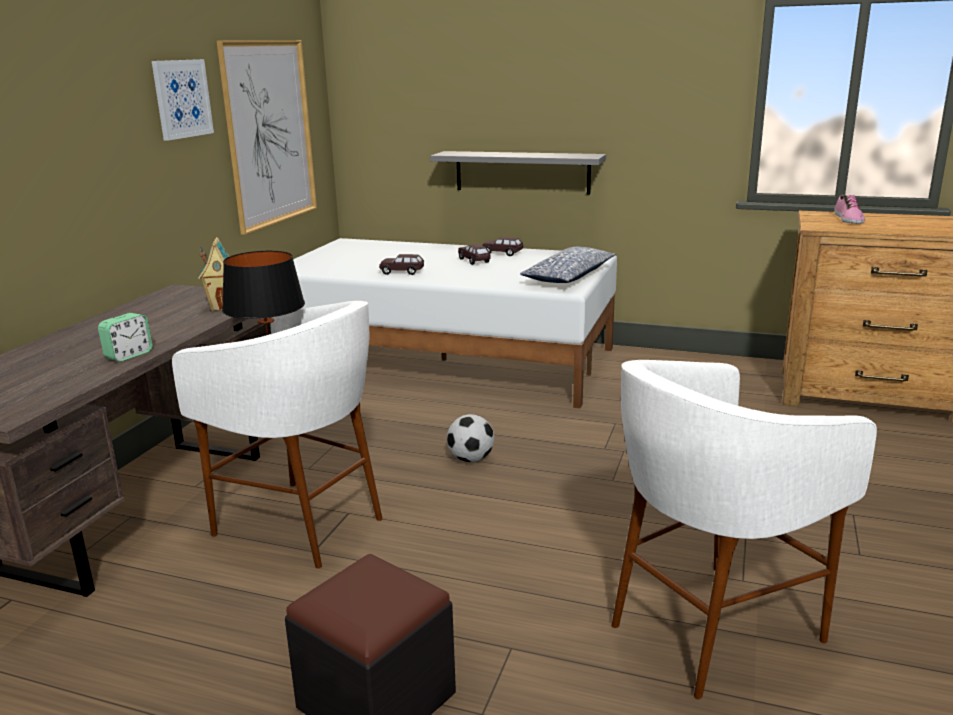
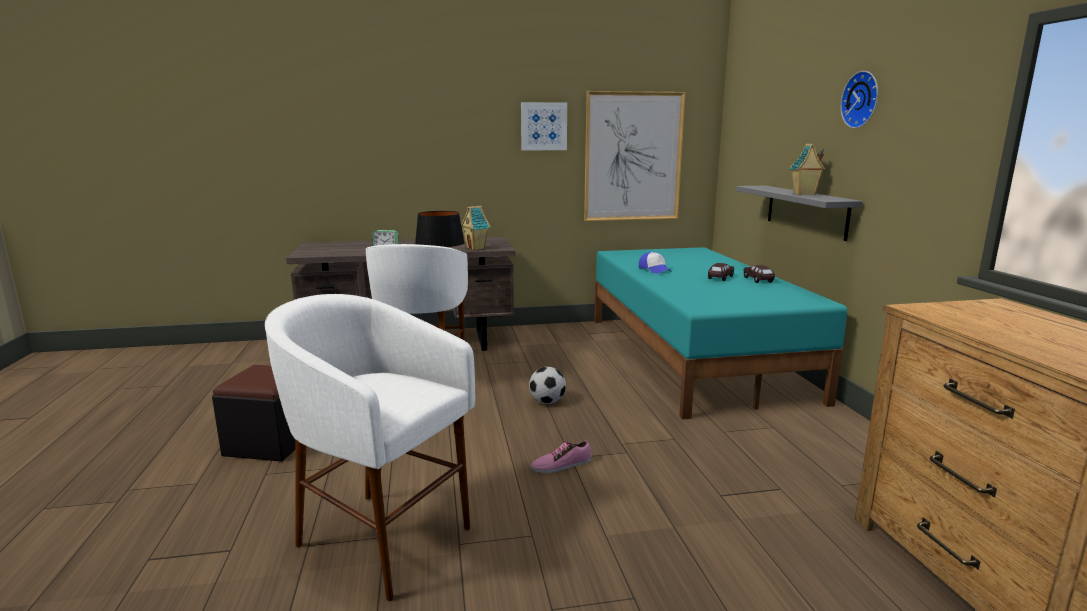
camera: 60 degrees right, 5 degrees down
white bed [293,238,617,409] -> turquoise bed [594,247,847,420]
brown toy car [379,254,424,275] -> cap [639,252,672,274]
pillow [520,247,616,283] -> none
shoe [834,195,865,224] -> shoe moved to [531,441,592,473]
none -> toy house [789,144,826,195]
none -> wall clock [840,71,878,128]

